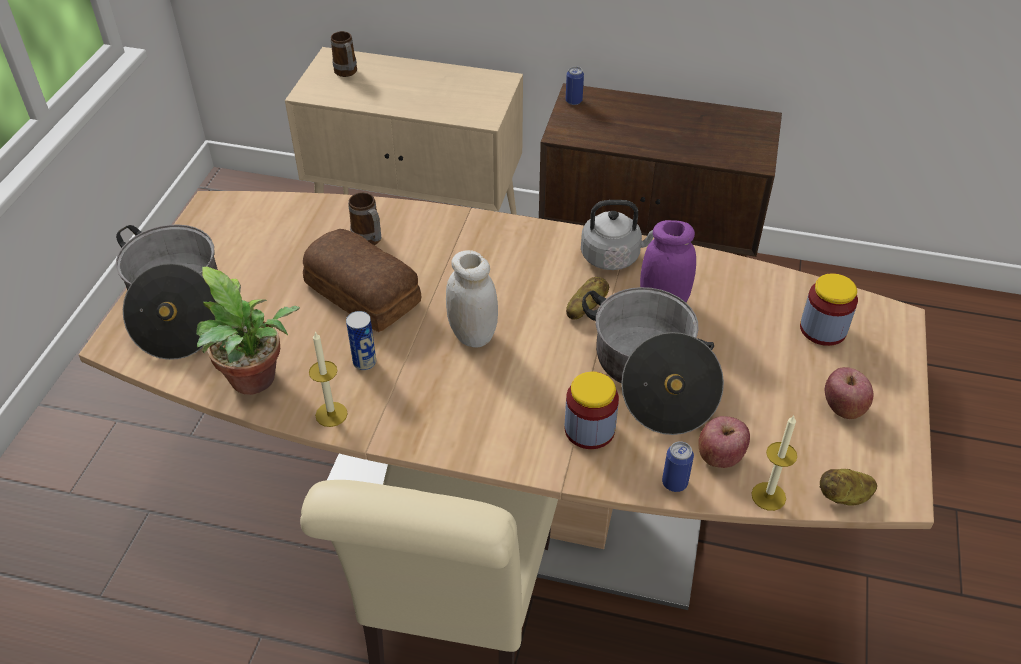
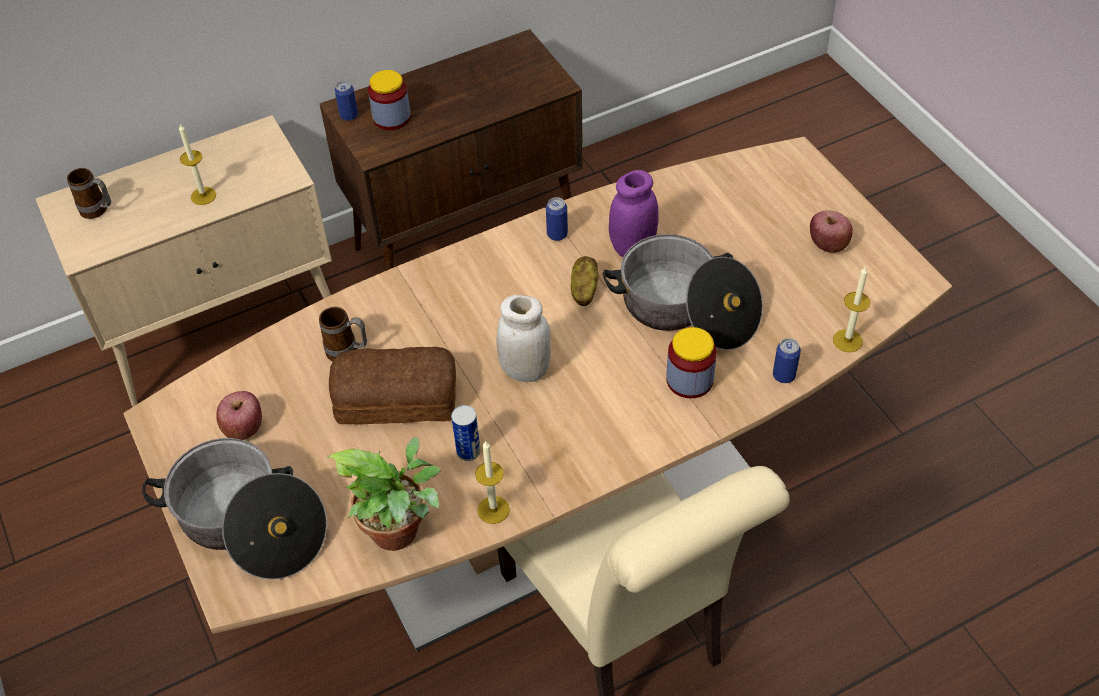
camera: 40 degrees left, 5 degrees up
grey kettle [581,200,654,270] -> can [546,197,568,241]
apple [698,416,750,468] -> apple moved to [216,391,262,440]
jar [800,273,858,346] -> jar moved to [368,70,411,130]
potato [820,469,877,506] -> none
none -> candle [179,124,216,205]

